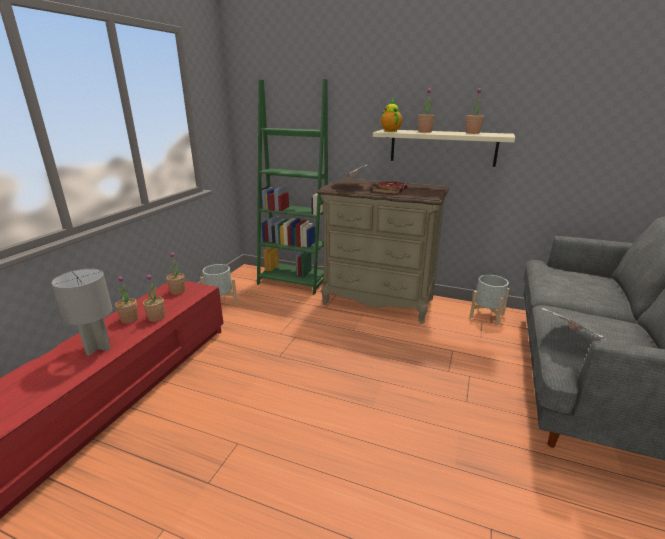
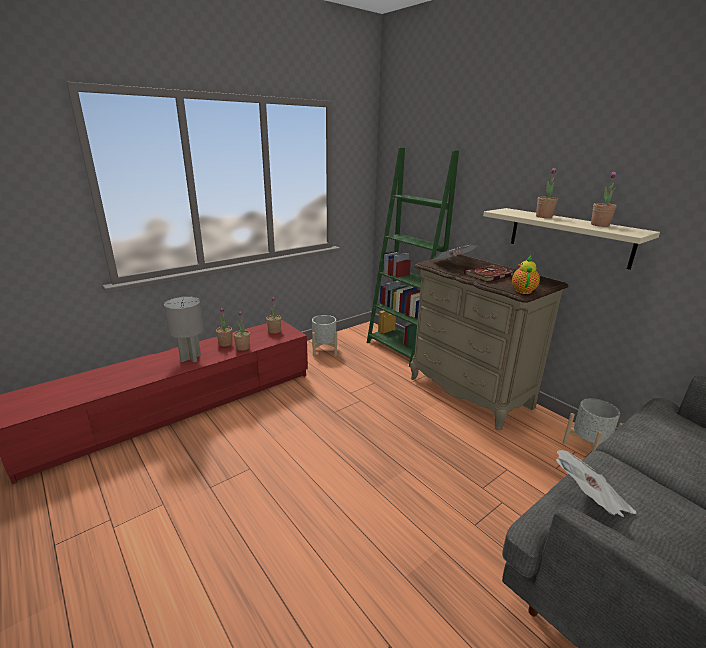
camera: 30 degrees right, 0 degrees up
teapot [381,99,402,132] -> teapot moved to [512,255,540,294]

